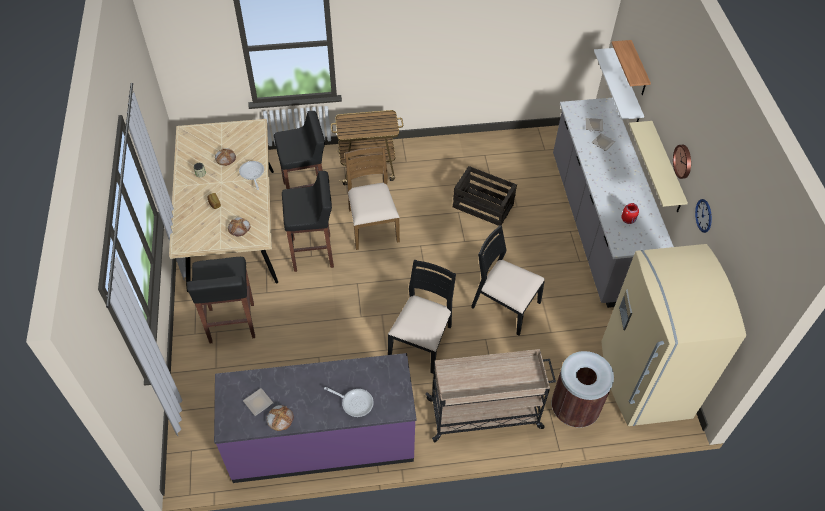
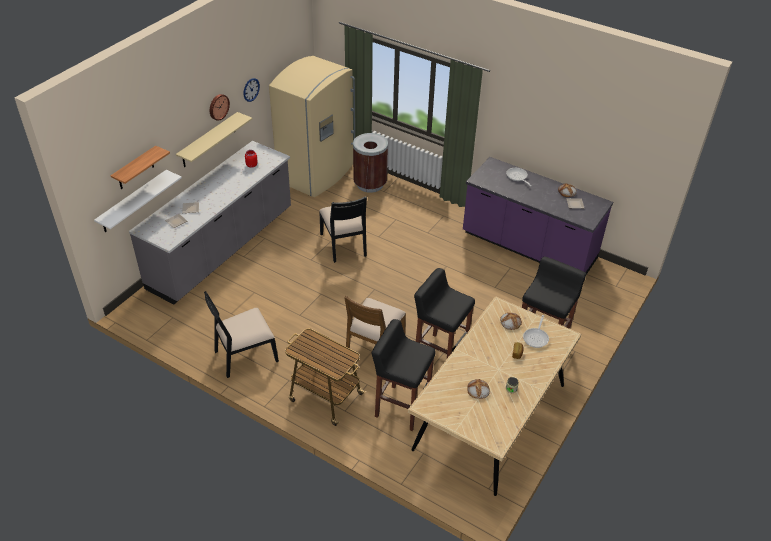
camera: 140 degrees left, 10 degrees down
frying pan [239,161,264,190] -> frying pan moved to [523,315,549,348]
black chair [388,260,456,374] -> black chair moved to [204,291,279,378]
beige cart [425,349,556,442] -> none
crate [453,166,517,226] -> none

